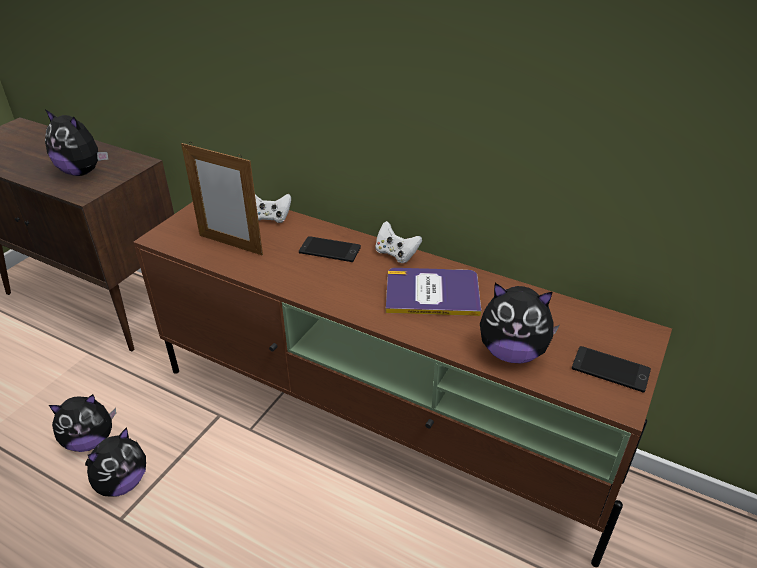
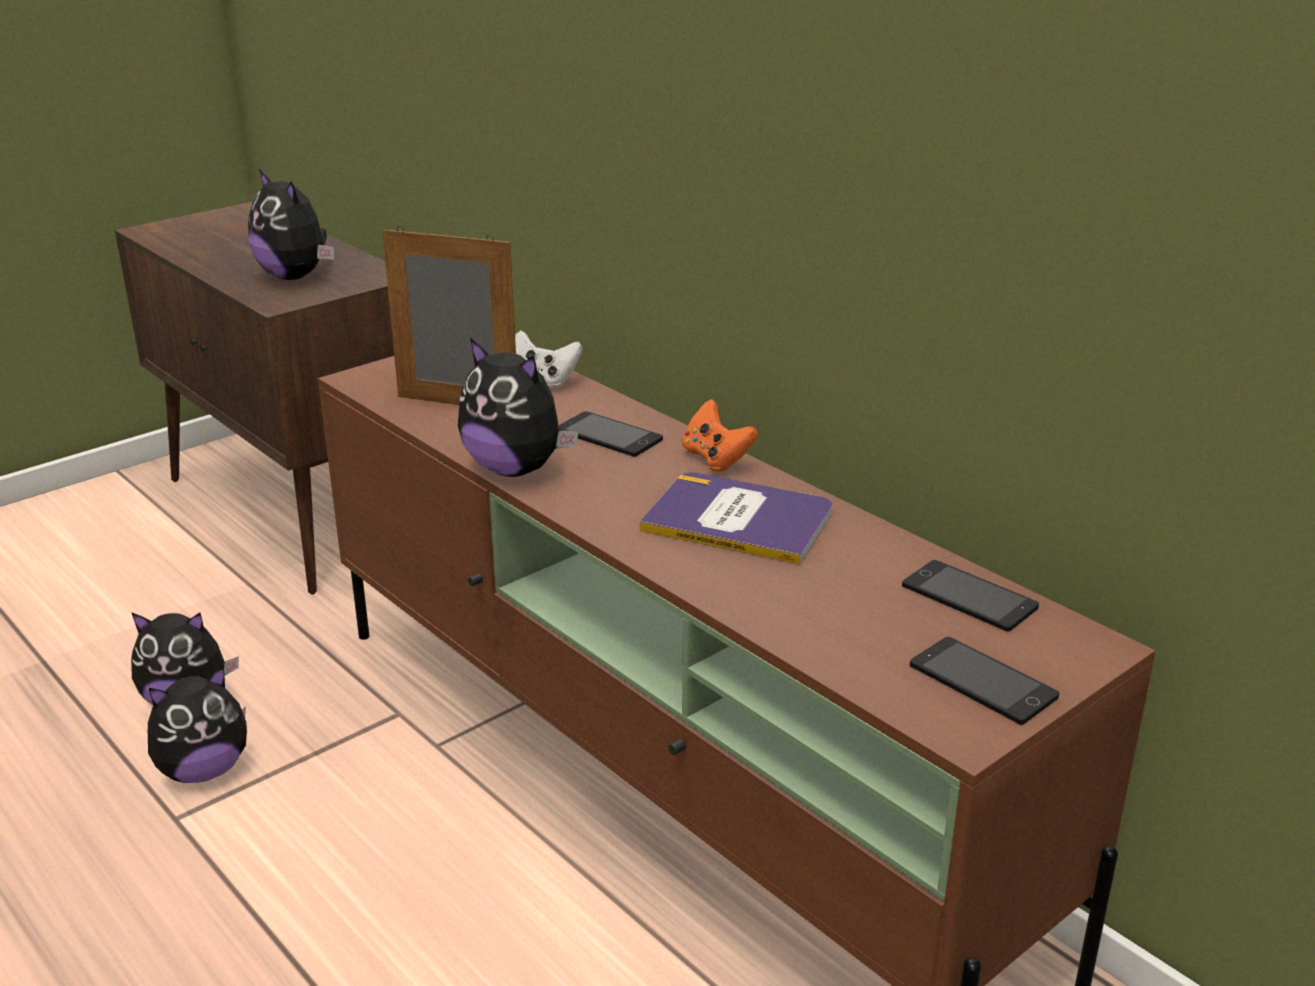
camera: 20 degrees right, 10 degrees down
picture frame [181,143,263,255] -> picture frame turned 150 degrees clockwise [382,226,516,405]
white game controller [376,221,422,263] -> orange game controller [682,399,758,472]
plush toy [480,283,560,364] -> plush toy moved to [458,338,578,477]
none -> phone [902,560,1039,632]

